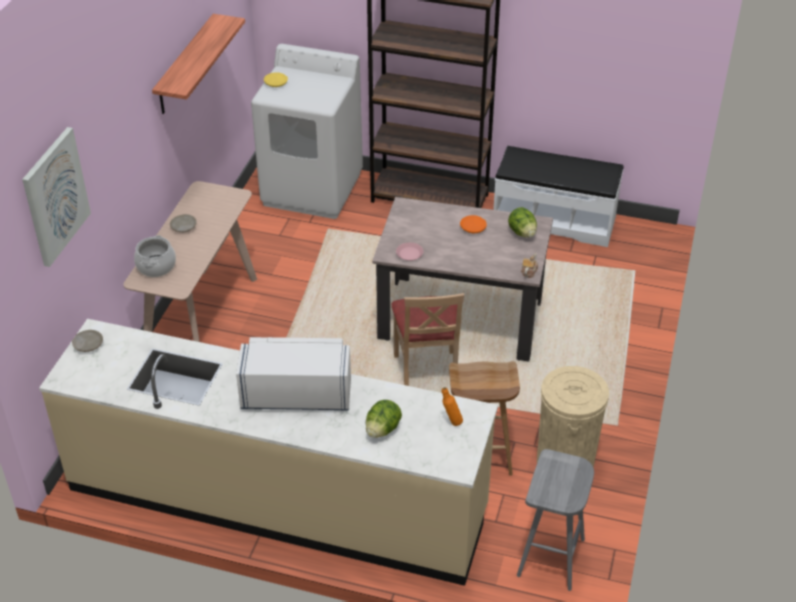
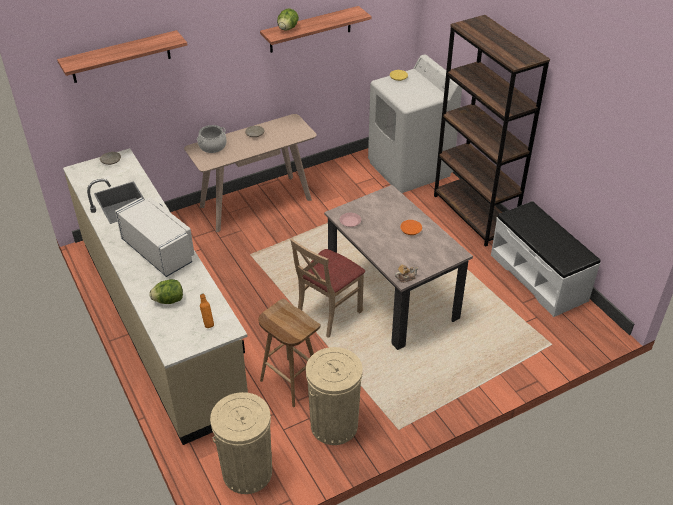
camera: 45 degrees right, 0 degrees up
picture [22,127,91,267] -> shelf [57,30,187,83]
lettuce [508,207,537,238] -> lettuce moved to [277,9,299,30]
grey stool [517,449,594,591] -> beige trash can [210,392,272,494]

